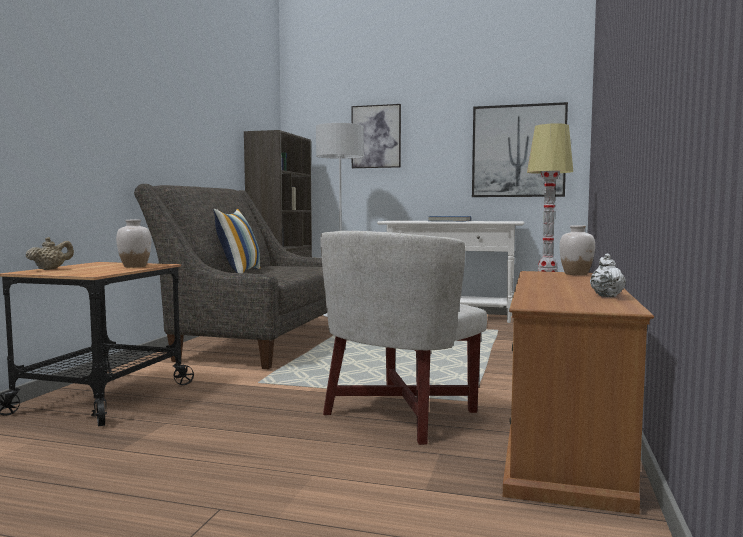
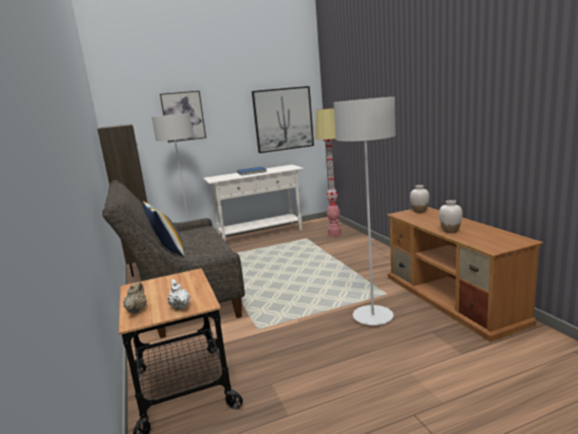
camera: 35 degrees left, 10 degrees up
white vase [116,220,151,268] -> white vase moved to [439,200,462,233]
white armchair [320,231,487,445] -> grey floor lamp [334,97,396,325]
white teapot [590,253,626,297] -> white teapot moved to [168,279,190,310]

